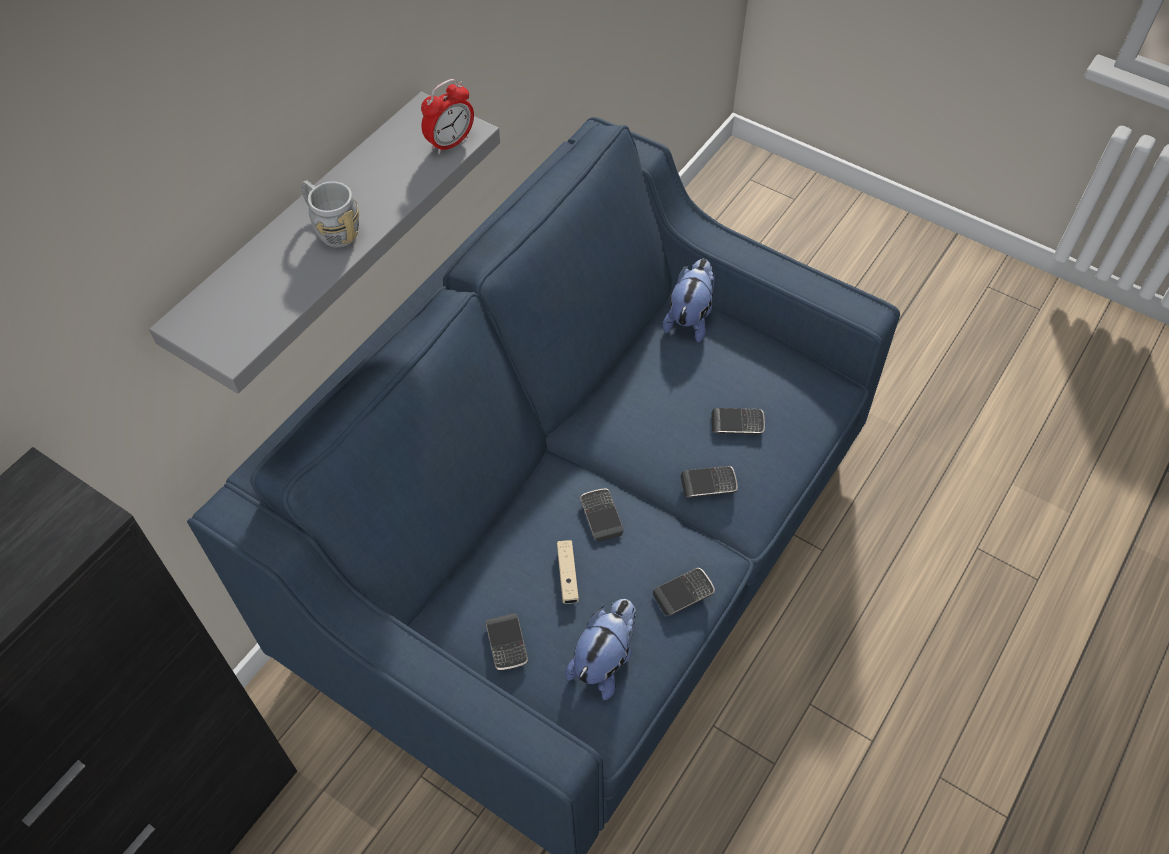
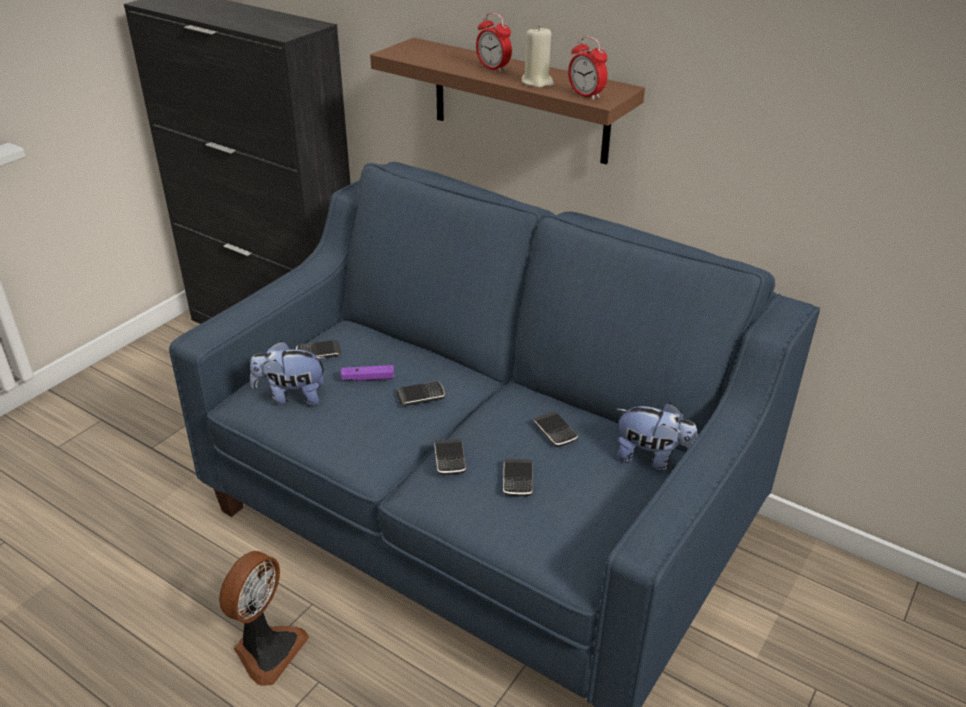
camera: 90 degrees right, 20 degrees down
grey shelf [149,92,500,394] -> brown shelf [370,38,645,164]
grey mug [301,180,359,247] -> alarm clock [476,13,512,73]
beige game controller [557,540,579,604] -> purple game controller [341,365,394,381]
plush toy [566,599,636,700] -> plush toy turned 150 degrees clockwise [250,341,327,406]
phone [653,568,715,616] -> phone moved to [533,411,578,447]
none -> fan [219,551,309,686]
none -> beige candle [522,25,554,88]

